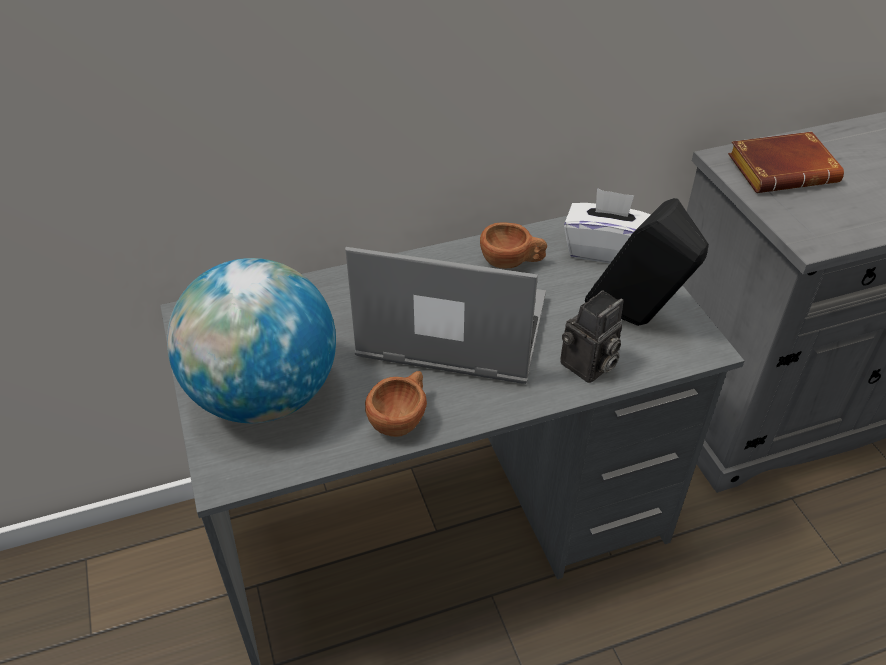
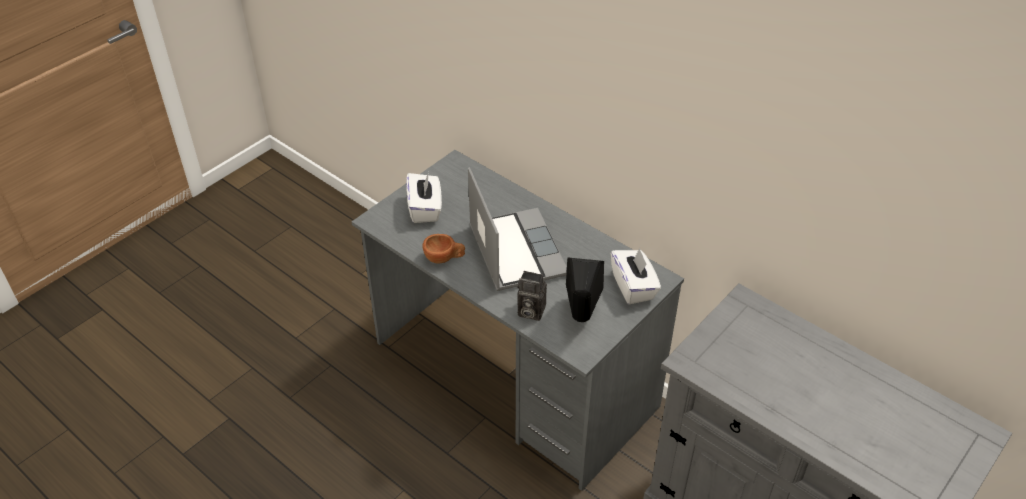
camera: 60 degrees right, 0 degrees up
globe [167,258,336,423] -> white tissue box [406,172,442,223]
brown cup [480,222,547,268] -> none
brown book [728,132,844,193] -> none

